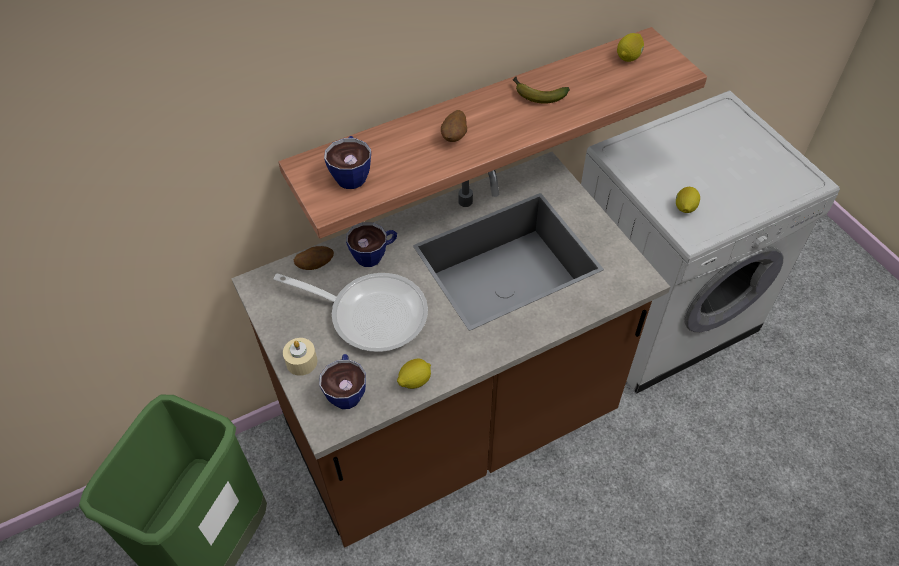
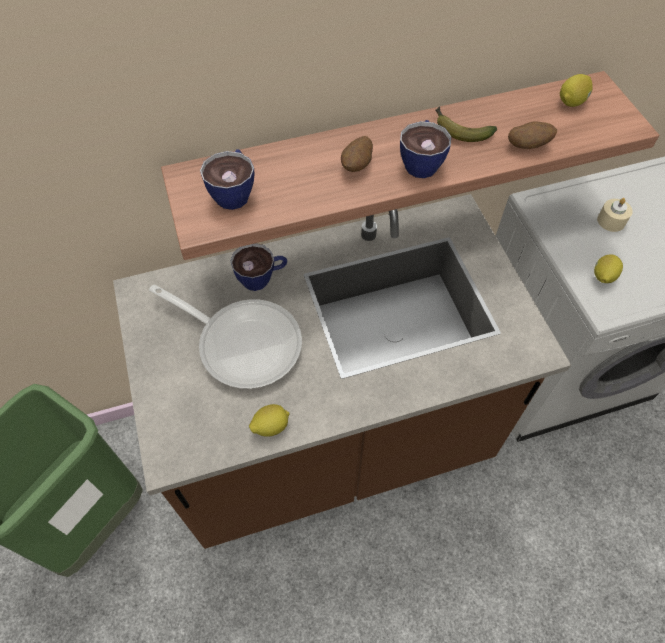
camera: 10 degrees right, 5 degrees up
beige candle [283,338,317,376] -> beige candle moved to [597,198,633,232]
potato [294,246,334,270] -> potato moved to [508,122,557,149]
cup [319,354,366,409] -> cup moved to [400,120,451,178]

